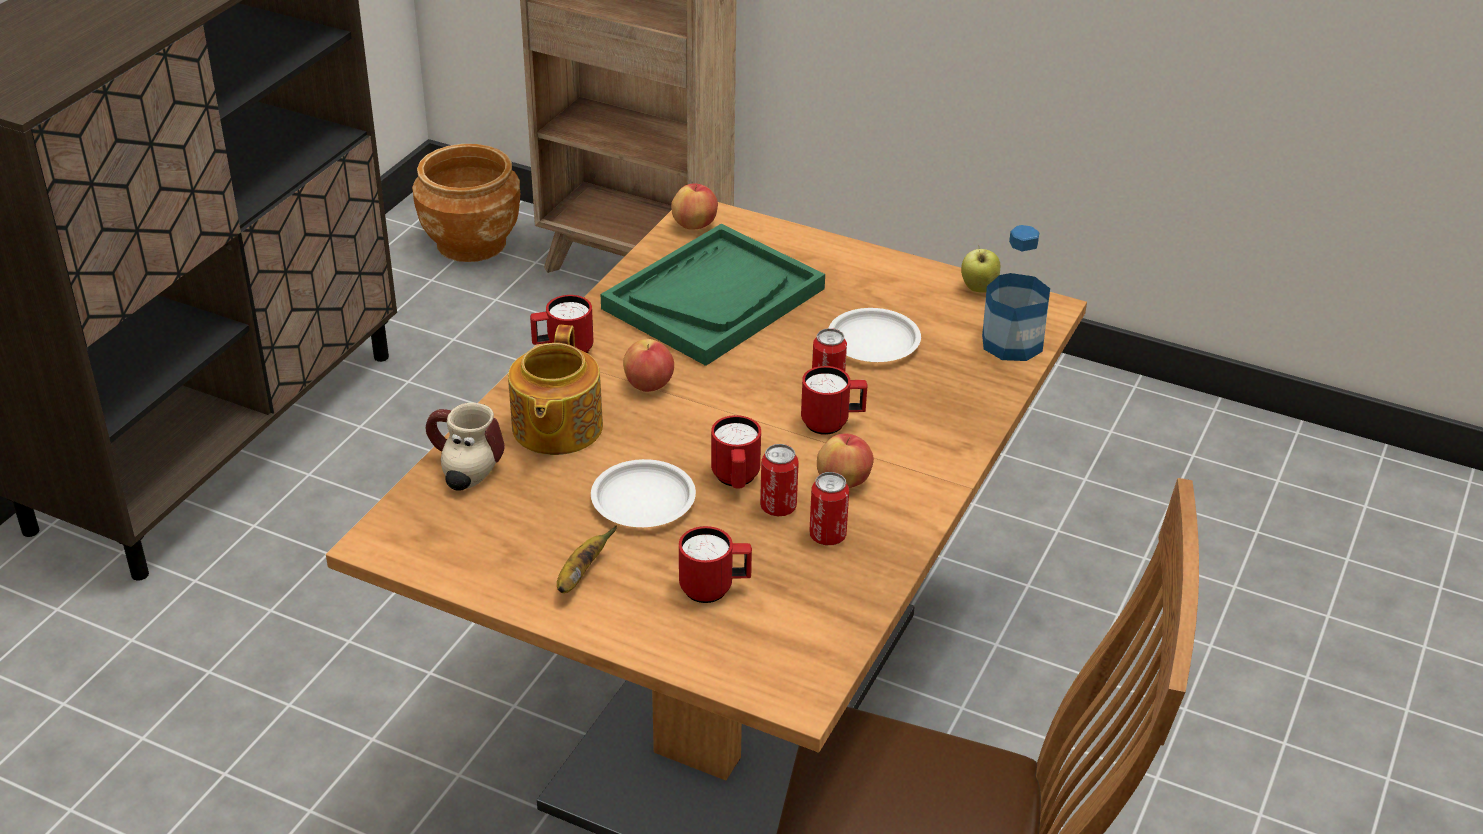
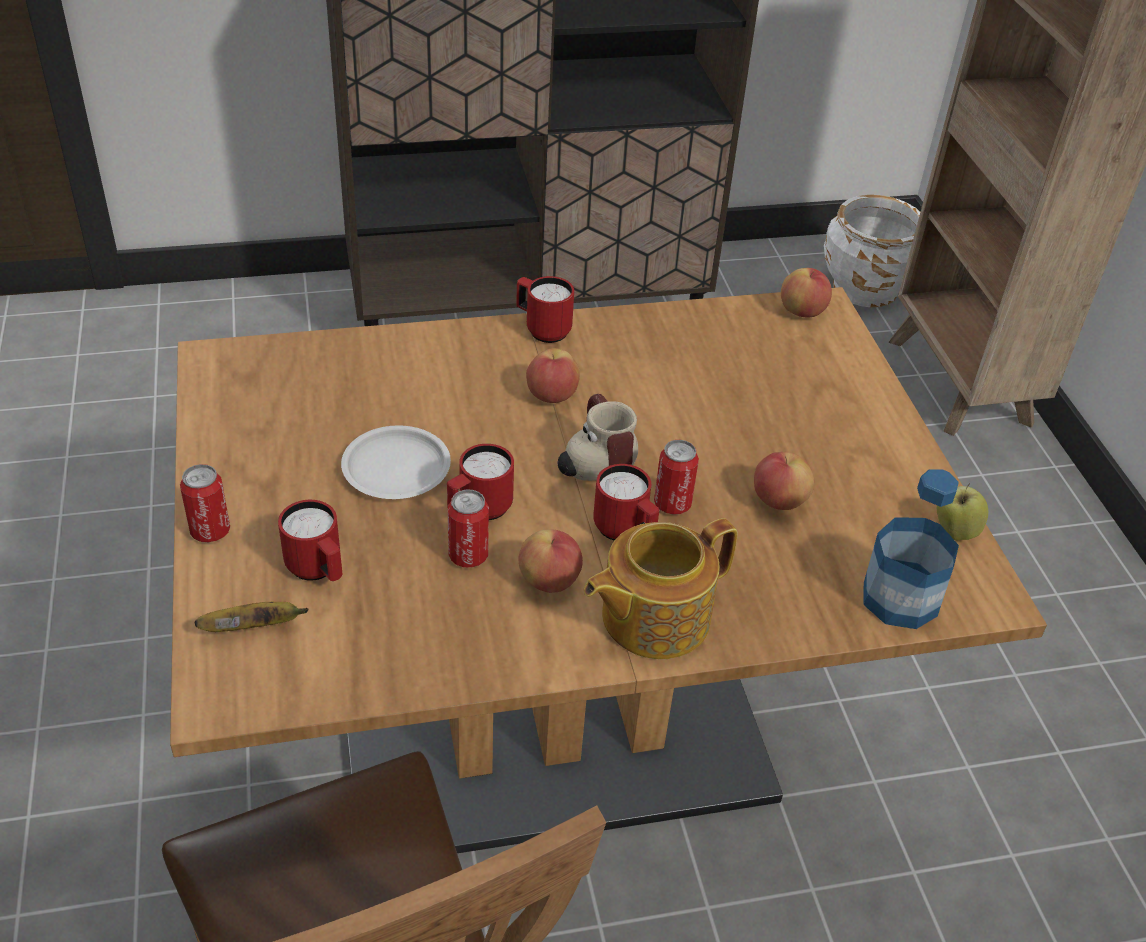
camera: 50 degrees right, 5 degrees up
brown planter [412,144,520,262] -> white planter [824,195,920,307]
mug [426,403,504,491] -> mug moved to [558,394,638,481]
teapot [508,325,603,455] -> teapot moved to [584,518,738,659]
banana [557,526,617,593] -> banana moved to [195,602,309,632]
green tray [600,224,825,366] -> none
can [809,472,849,545] -> can moved to [180,464,230,542]
white plate [828,308,921,362] -> apple [754,452,814,510]

